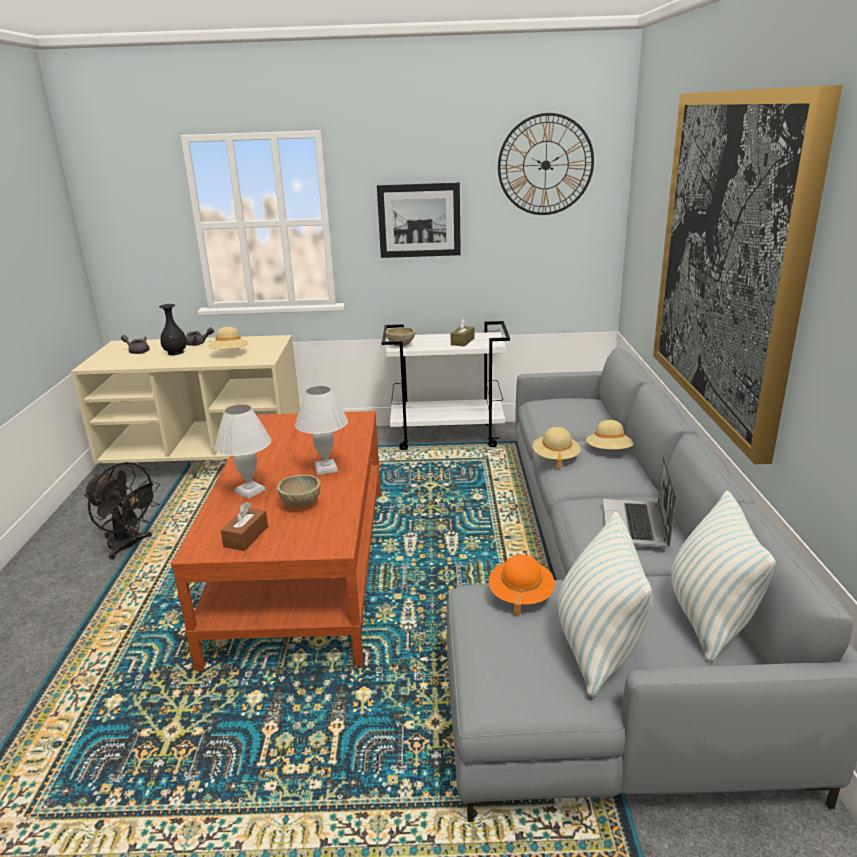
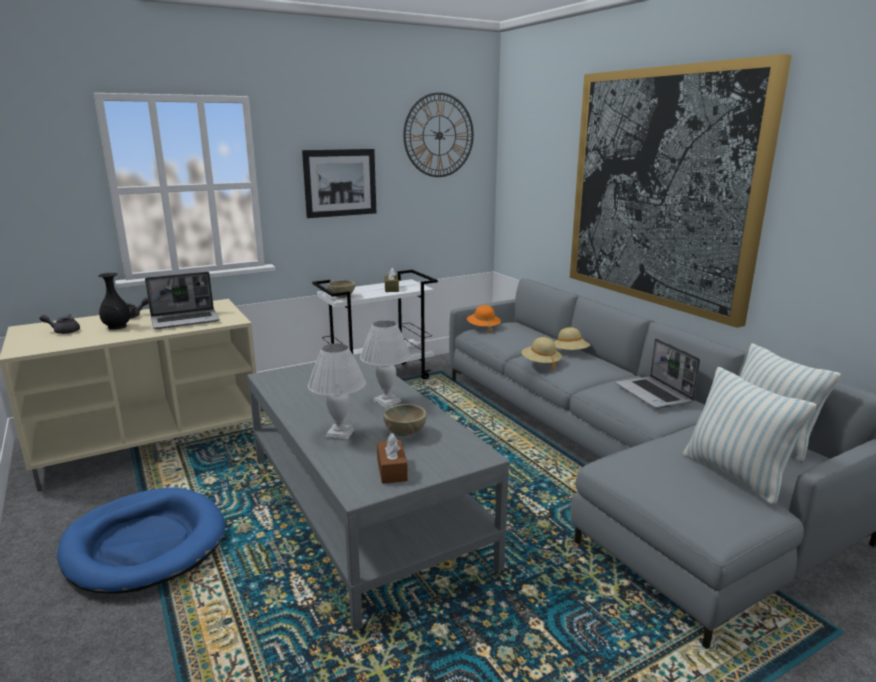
camera: 30 degrees left, 5 degrees down
black fan [84,462,160,560] -> blue dog bed [57,487,225,594]
brown coffee table [171,411,381,671] -> grey coffee table [247,354,510,631]
beige hat [208,327,248,349] -> laptop [145,272,220,329]
orange hat [489,554,555,616] -> orange hat moved to [467,305,501,333]

